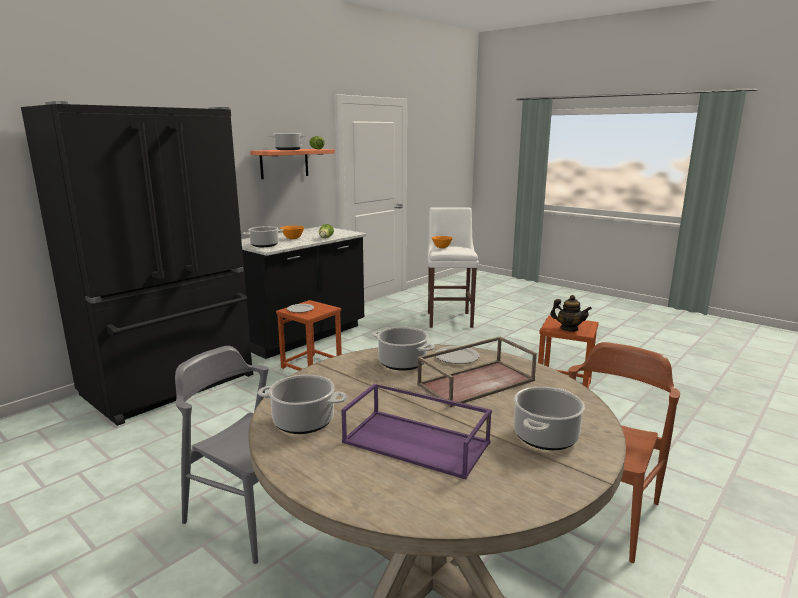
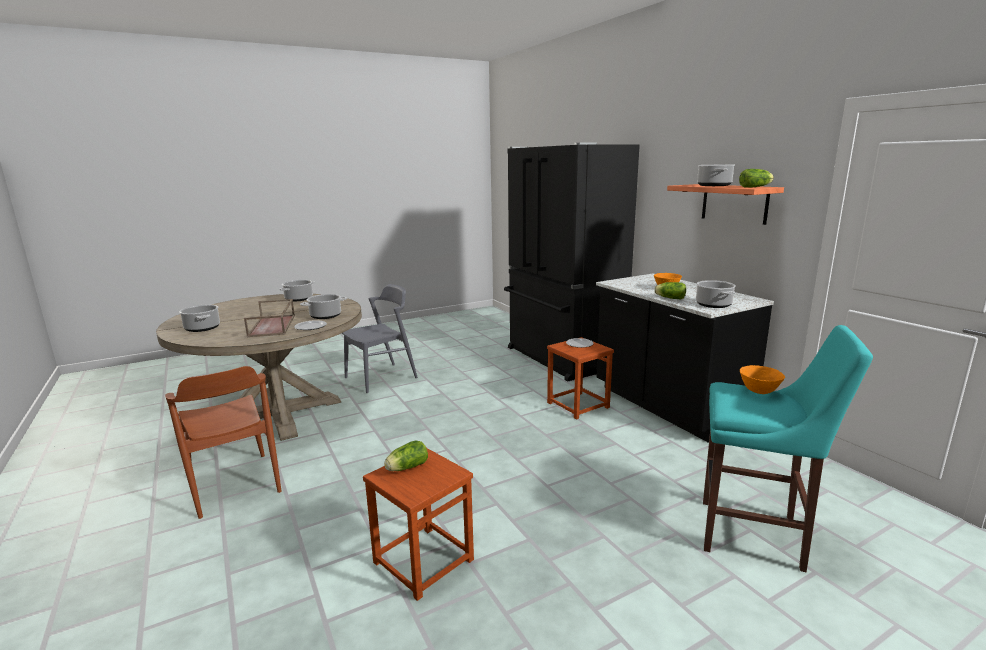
camera: 110 degrees right, 0 degrees up
cooking pot [243,226,284,247] -> cooking pot moved to [696,280,736,308]
purple tray [341,383,492,480] -> none
white stool [427,207,479,328] -> turquoise stool [703,325,873,572]
teapot [550,295,592,332] -> lettuce [384,441,428,471]

